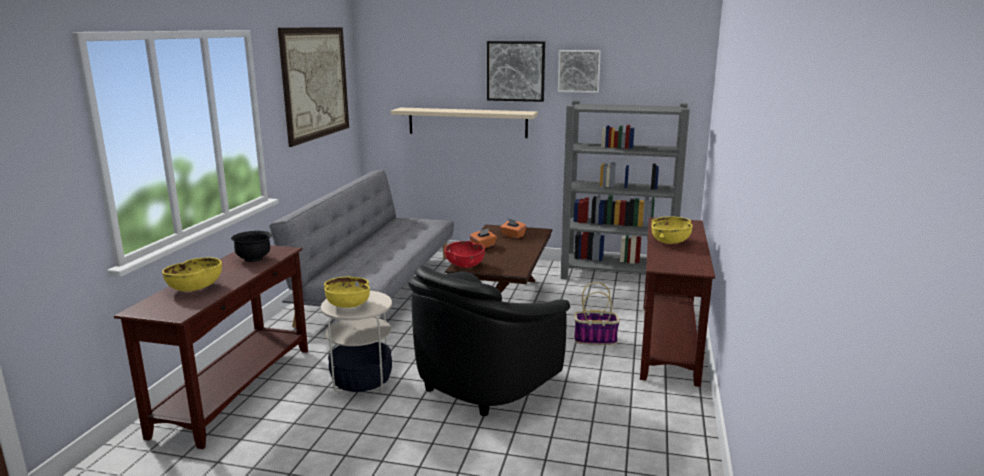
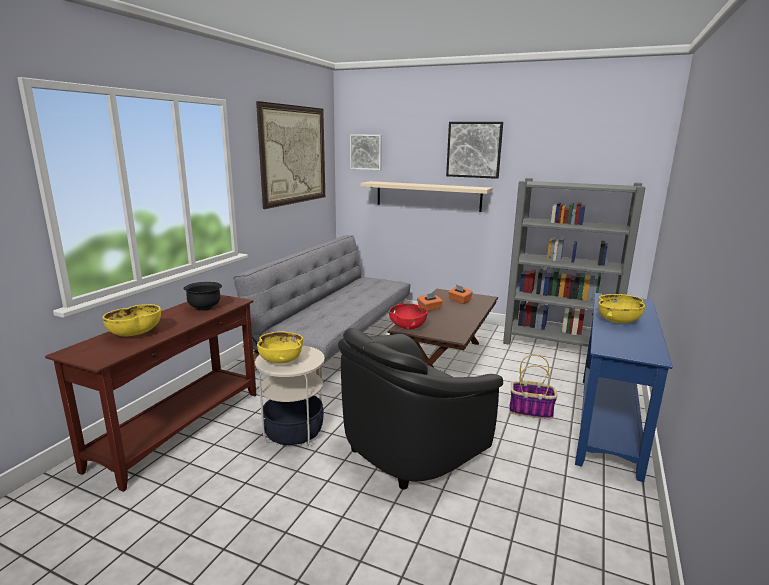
camera: 10 degrees right, 0 degrees up
picture [558,50,601,93] -> picture moved to [350,134,382,170]
brown console table [640,217,715,387] -> blue console table [575,293,673,482]

